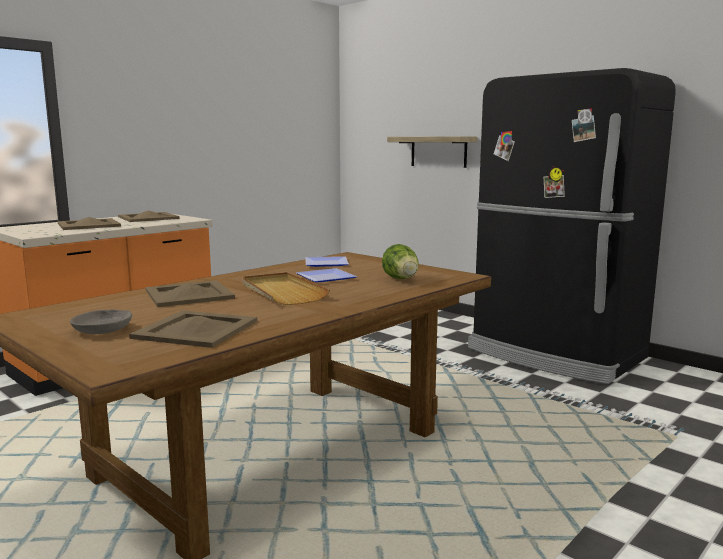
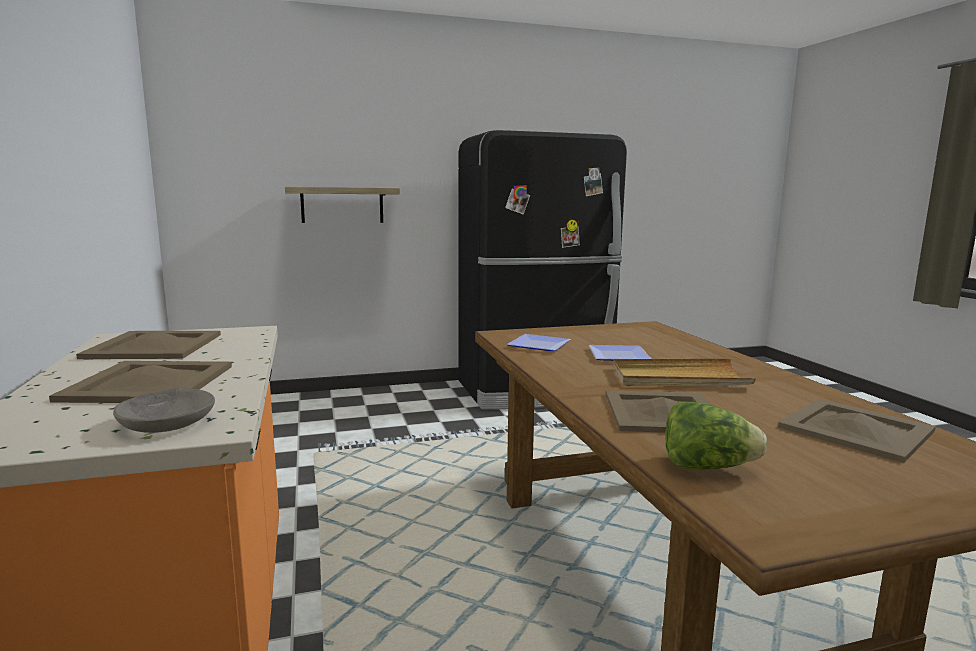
camera: 60 degrees left, 0 degrees up
grey bowl [70,310,132,334] -> grey bowl moved to [113,388,215,433]
lettuce [382,244,419,279] -> lettuce moved to [665,401,767,470]

